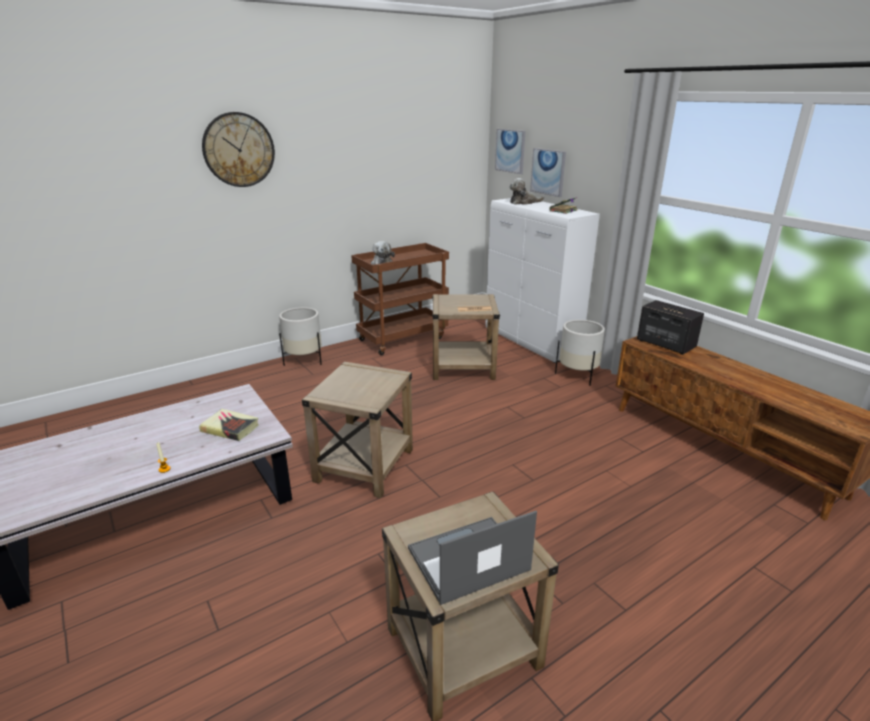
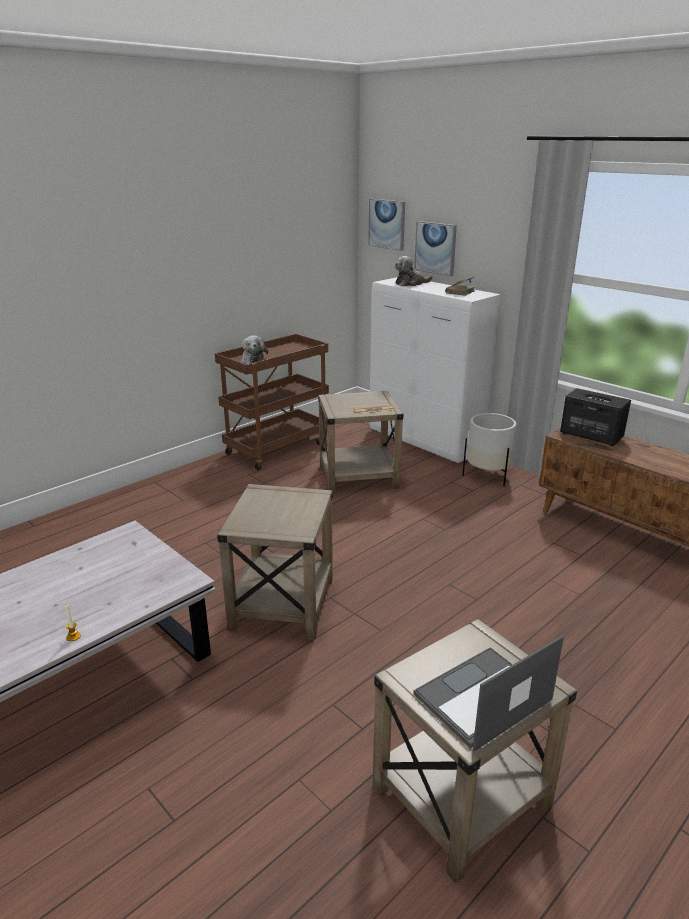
camera: 10 degrees left, 0 degrees up
book [199,409,259,441] -> none
wall clock [202,112,275,187] -> none
white planter [279,307,322,366] -> none

